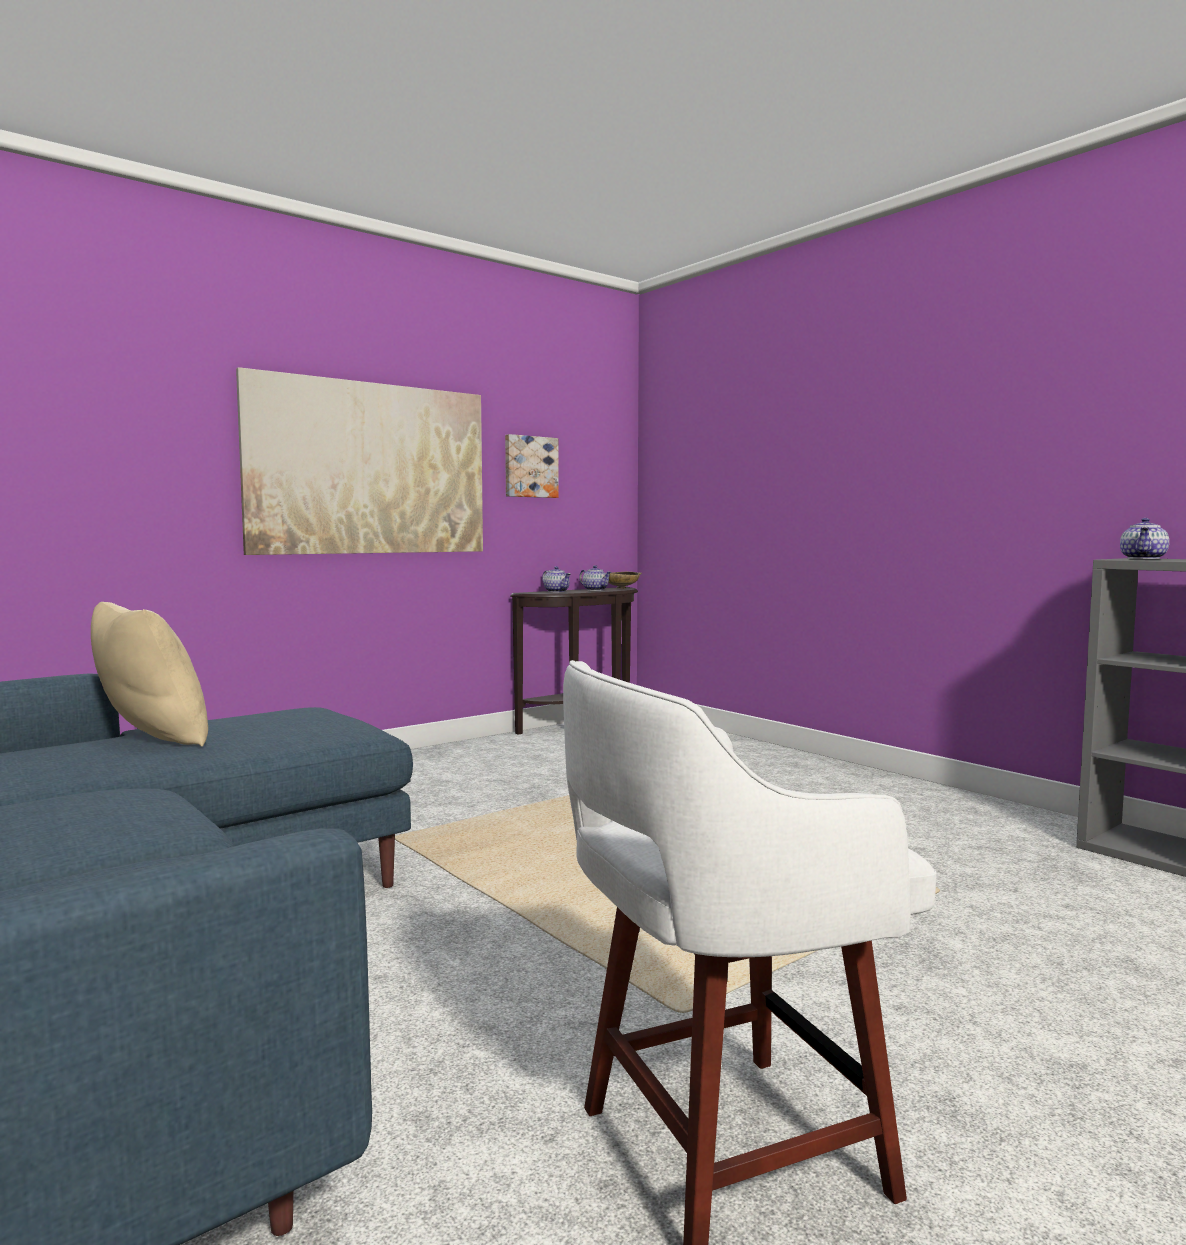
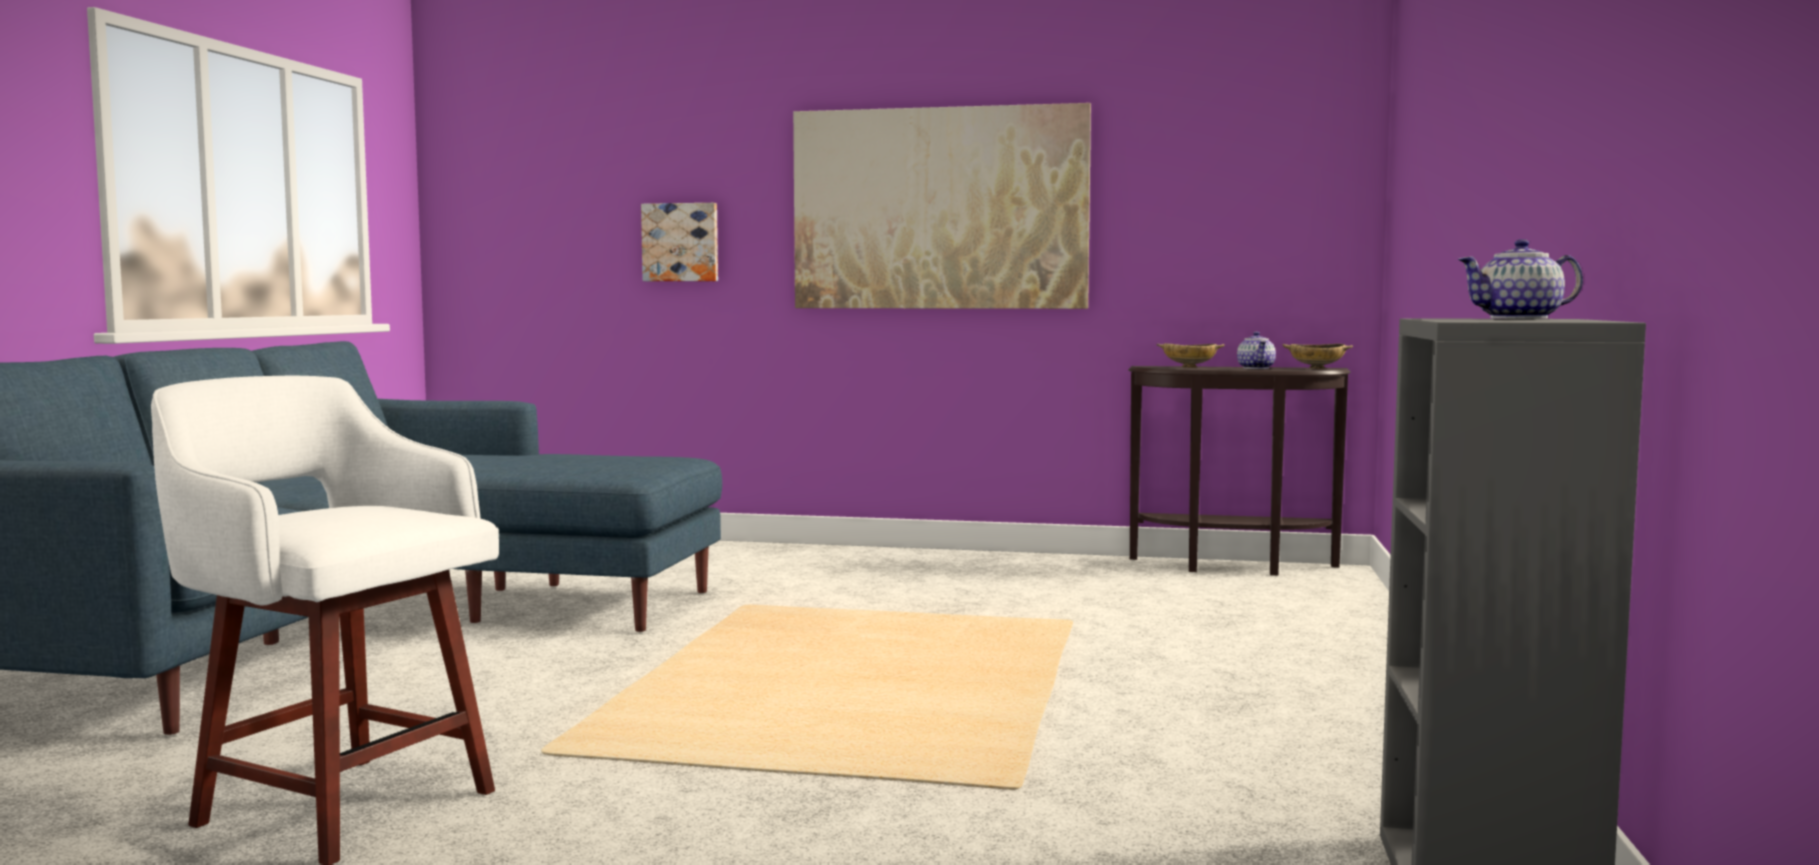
camera: 50 degrees right, 0 degrees up
beige pillow [91,602,208,747] -> none
picture [505,434,559,498] -> picture moved to [641,203,718,281]
teapot [542,566,571,592] -> beige bowl [1156,343,1225,368]

